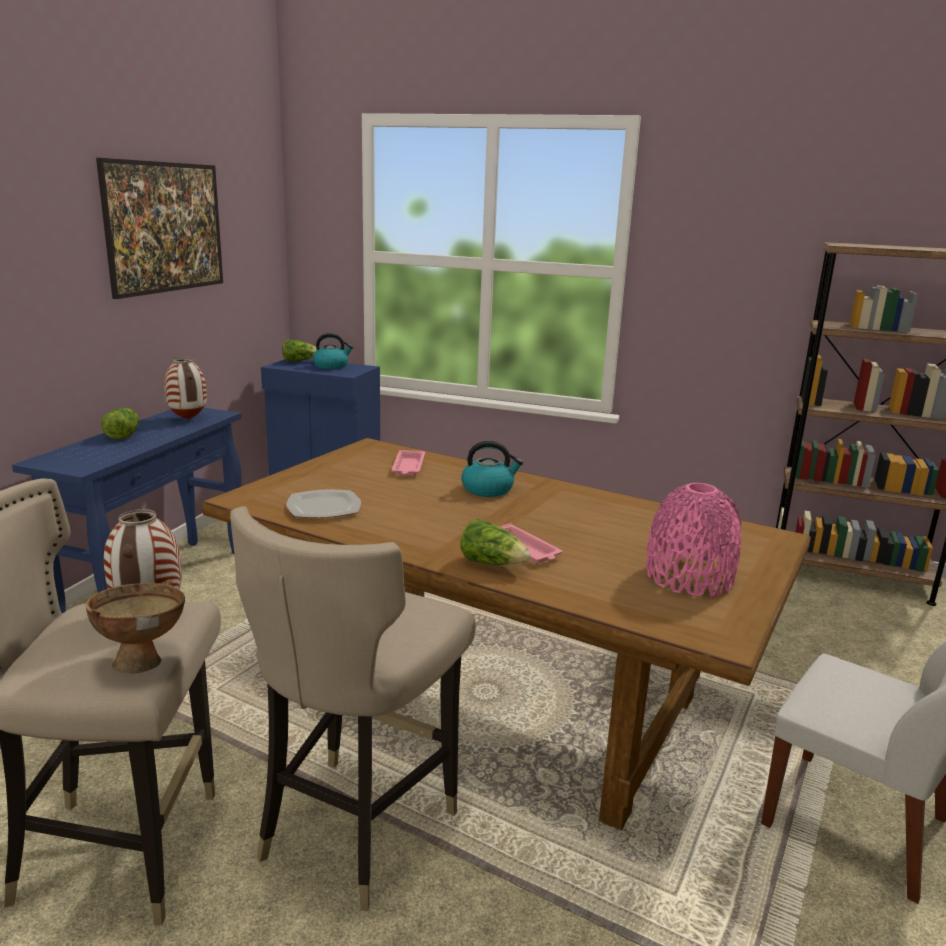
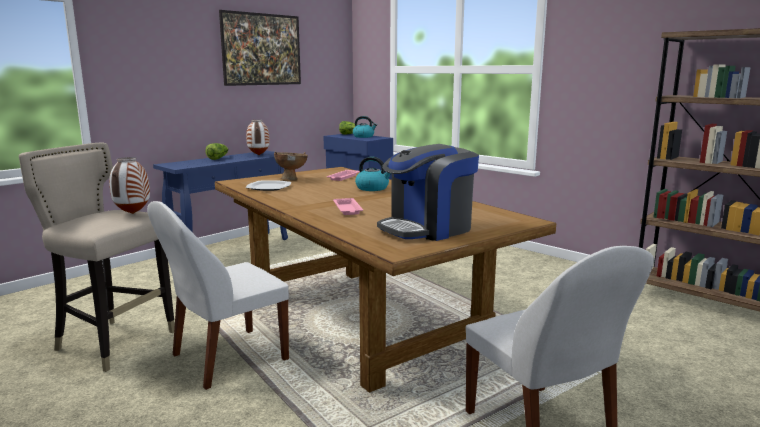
camera: 25 degrees right, 5 degrees down
brown bowl [86,579,185,674] -> brown bowl moved to [274,151,308,180]
beige stool [230,506,476,911] -> white chair [147,201,289,390]
lettuce [460,519,531,565] -> none
pink vase [646,483,741,597] -> coffee machine [377,144,479,241]

